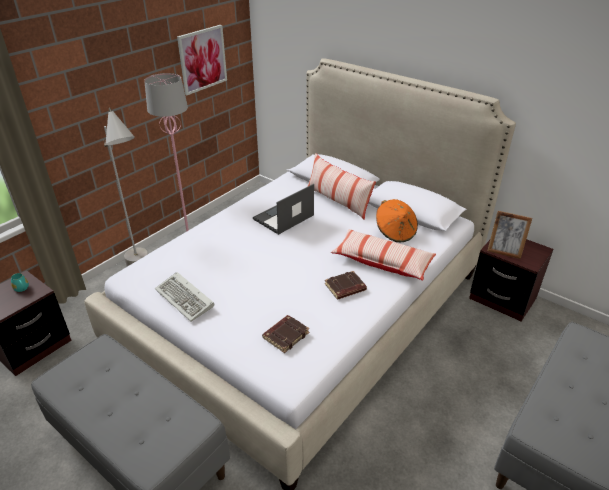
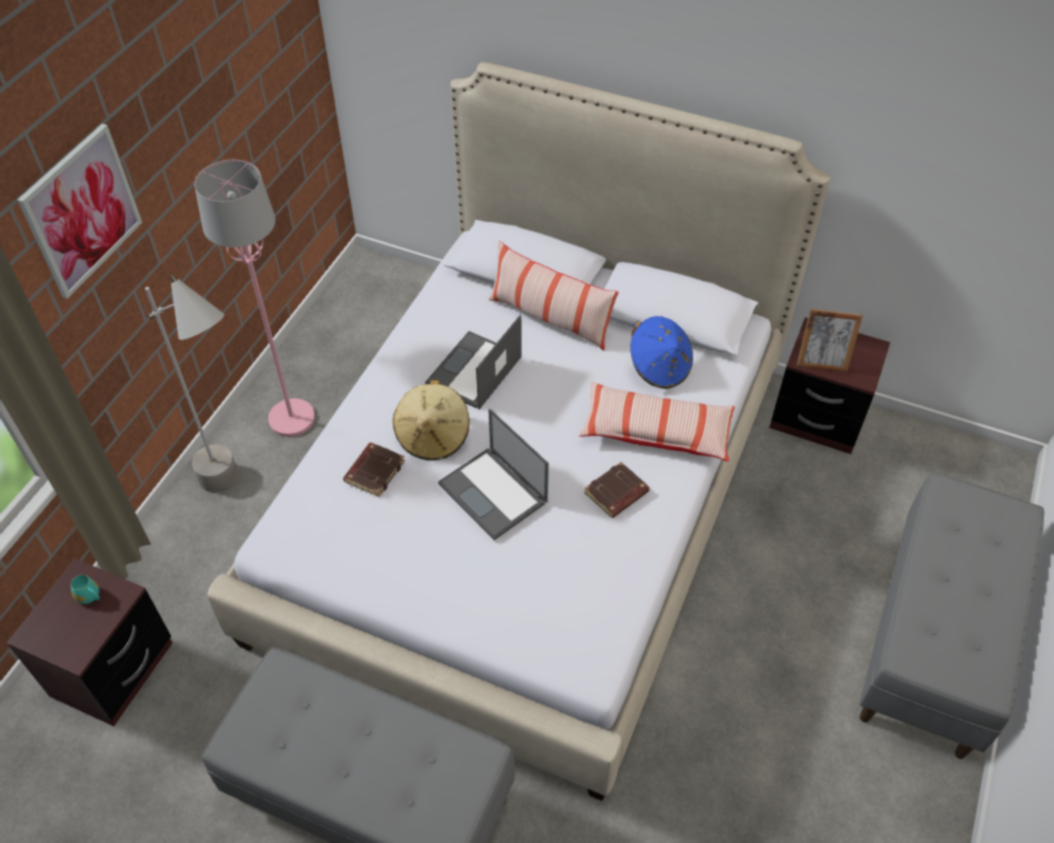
camera: 15 degrees left, 15 degrees up
keyboard [155,272,214,322] -> none
picture [177,25,227,95] -> picture moved to [17,124,142,299]
brown book [262,315,310,353] -> brown book moved to [343,443,405,497]
orange hat [376,199,418,242] -> blue hat [630,316,693,389]
none -> beige hat [393,380,469,461]
none -> laptop [438,408,549,540]

